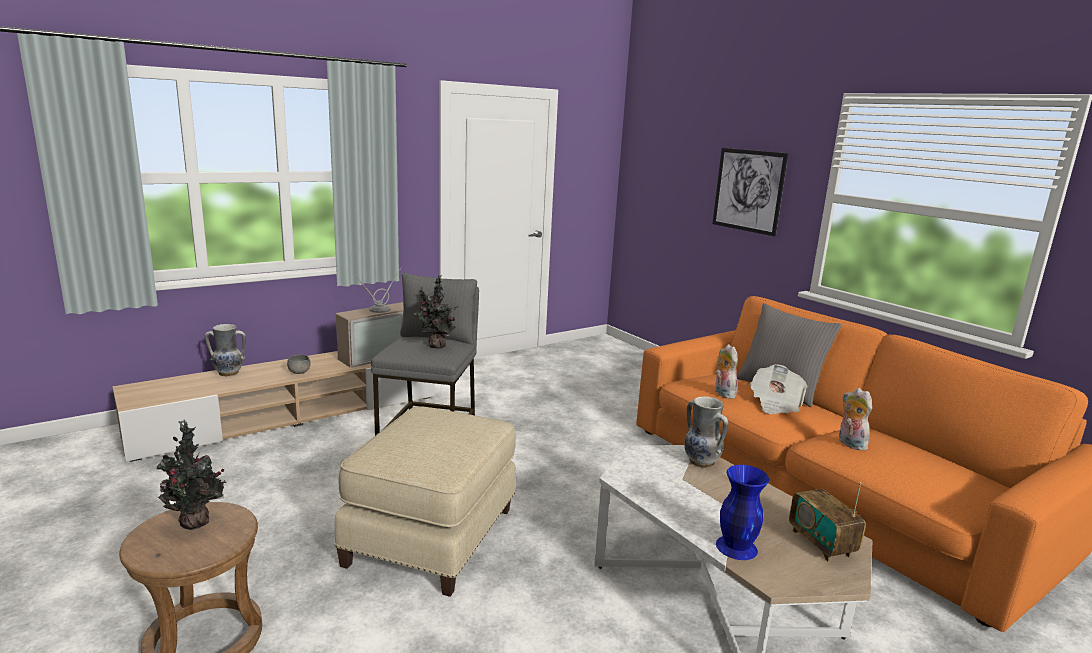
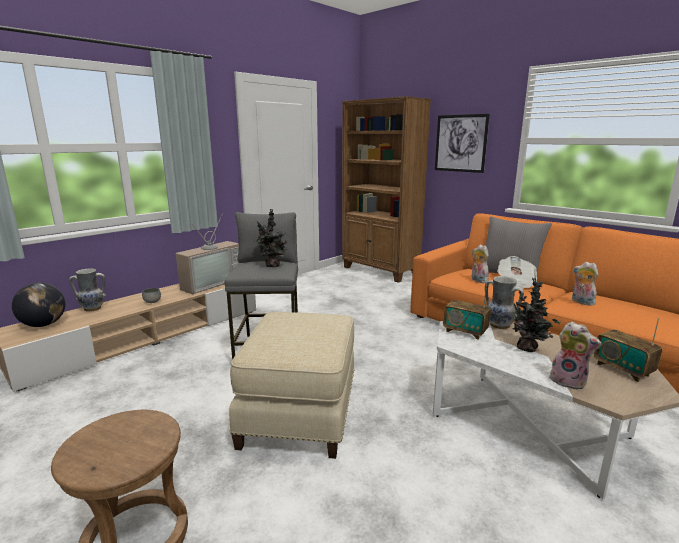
camera: 10 degrees left, 0 degrees up
potted plant [157,419,226,530] -> potted plant moved to [512,278,561,352]
blue vase [716,465,769,560] -> plush toy [549,321,602,390]
none -> globe [12,283,65,327]
none -> brown bookcase [342,96,431,283]
none -> radio [443,285,491,340]

